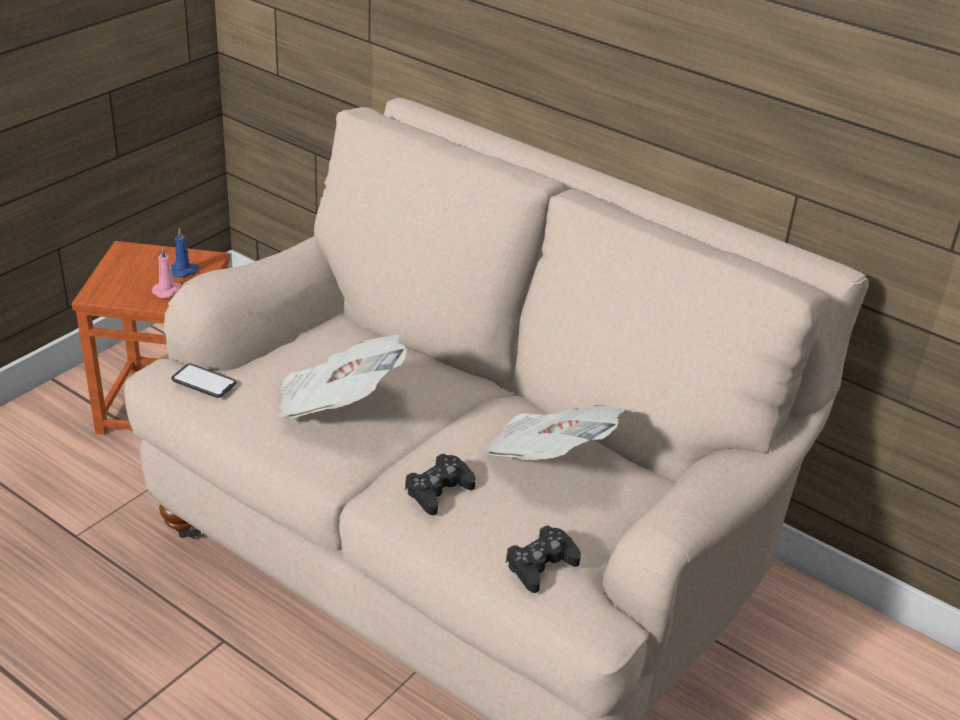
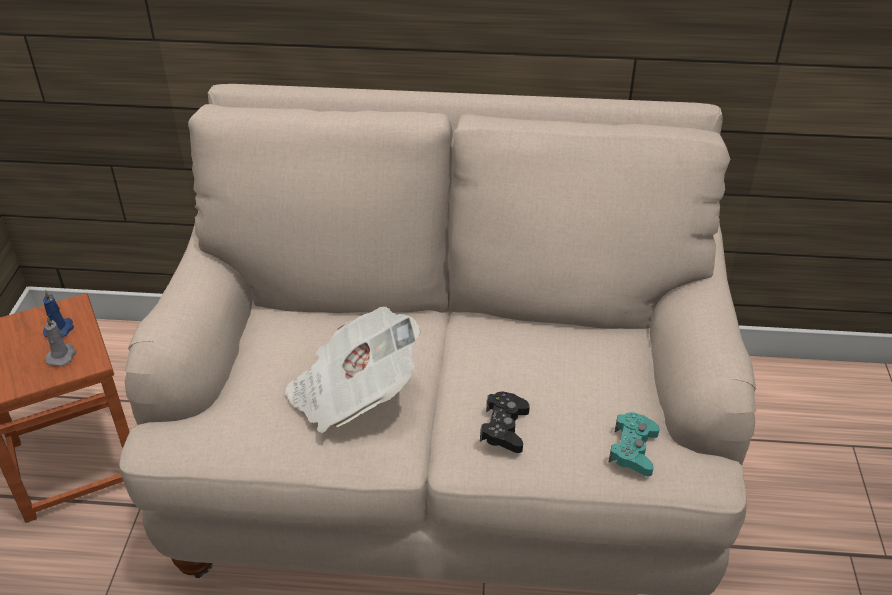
camera: 30 degrees left, 5 degrees up
pink candle [152,247,182,298] -> grey candle [45,316,76,367]
phone [171,364,237,398] -> none
newspaper [480,405,625,460] -> none
black game controller [506,526,581,593] -> turquoise game controller [608,412,660,476]

